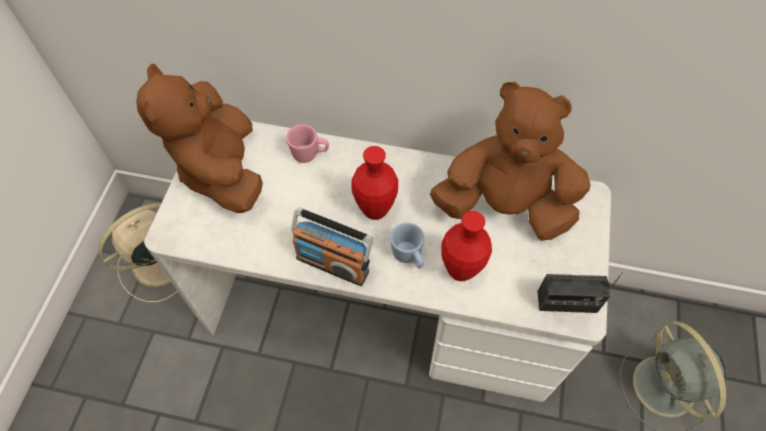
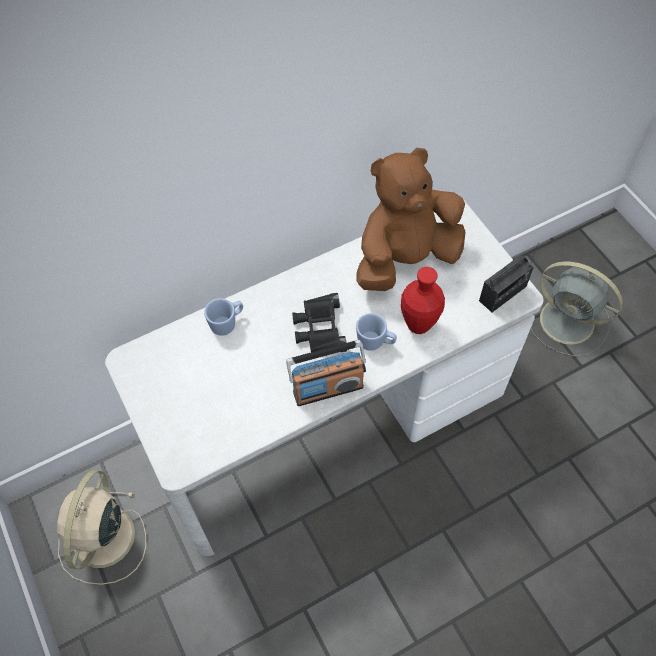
camera: 40 degrees left, 0 degrees up
brown plush toy [136,64,263,213] -> none
pink mug [286,124,329,163] -> blue mug [204,298,243,336]
red vase [351,146,398,220] -> black binoculars [292,293,347,352]

